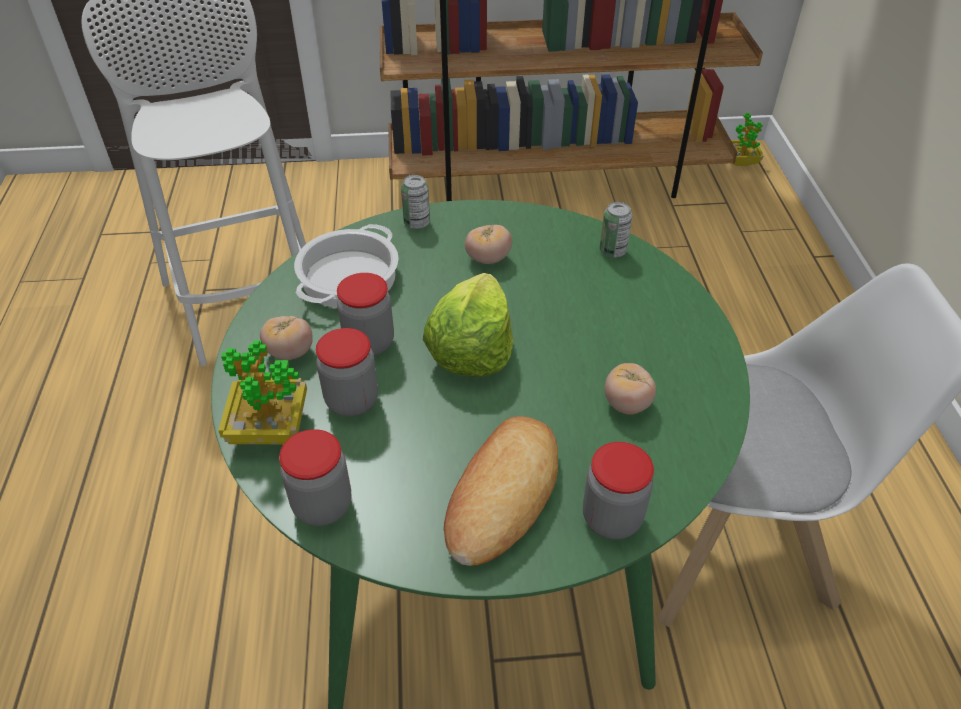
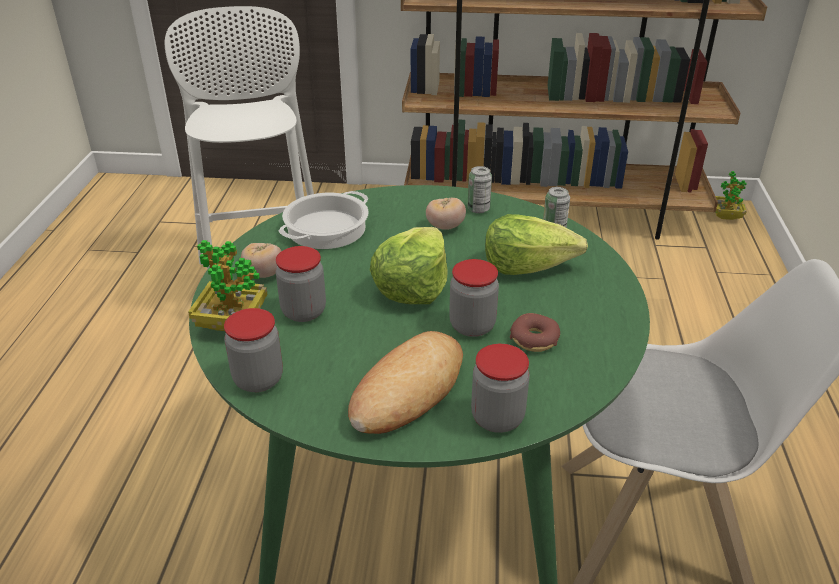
camera: 10 degrees right, 10 degrees down
jar [337,273,394,356] -> jar moved to [449,259,499,337]
can [401,175,430,229] -> can moved to [467,166,492,213]
tomato [604,363,656,415] -> donut [510,313,560,352]
none -> lettuce [485,214,588,275]

